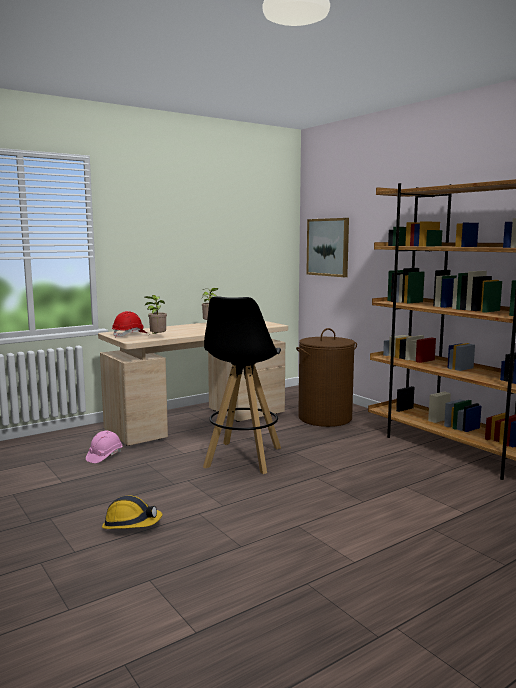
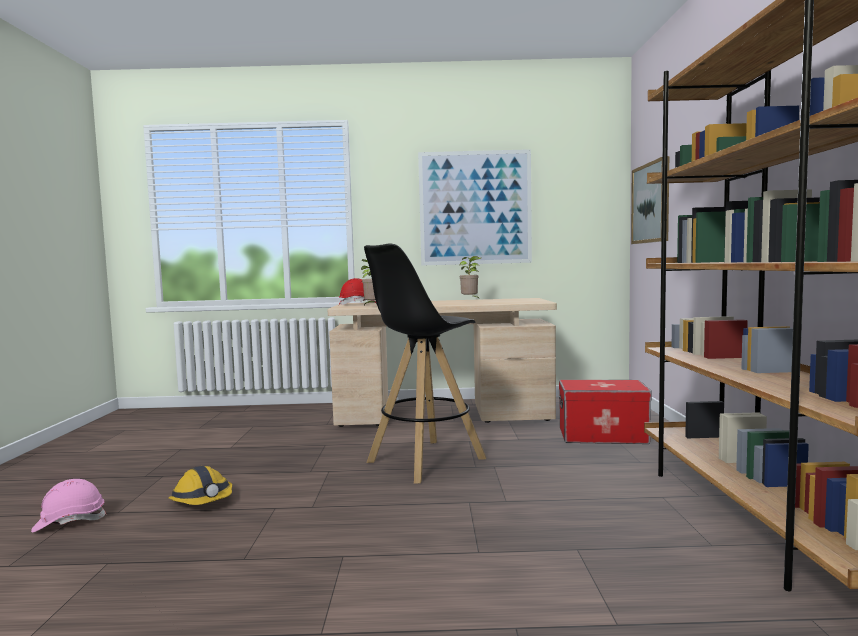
camera: 35 degrees right, 5 degrees down
pink hard hat [86,431,123,463] -> pink hard hat moved to [31,479,107,533]
brown laundry basket [296,328,357,427] -> storage box [559,380,652,444]
none -> picture [418,149,532,266]

